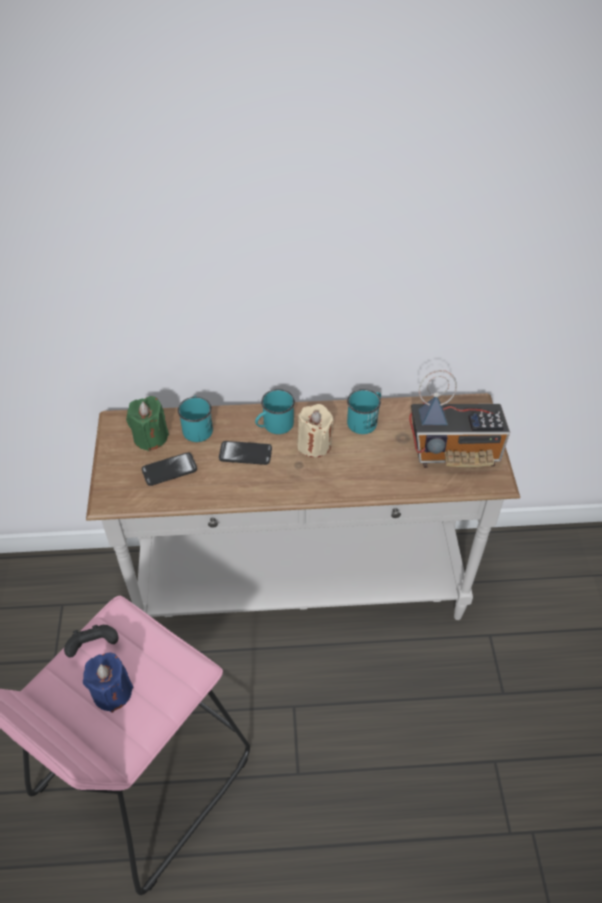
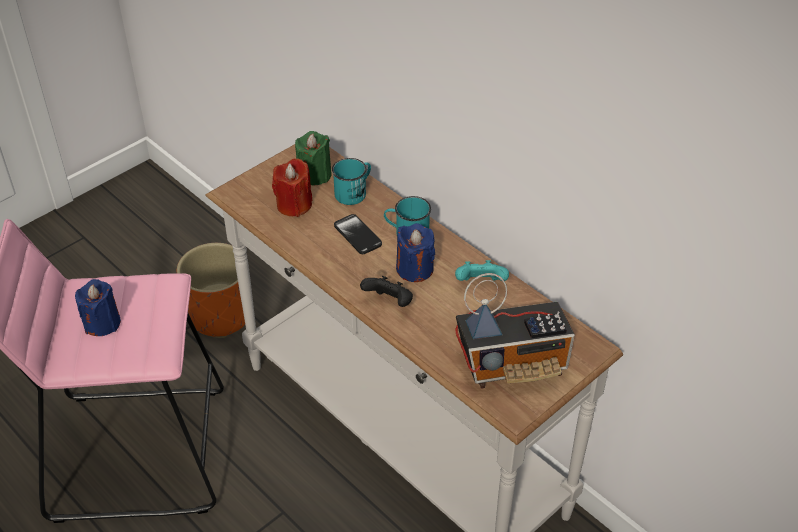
camera: 50 degrees right, 5 degrees down
black game controller [64,625,118,658] -> black game controller moved to [360,276,413,307]
phone [142,452,197,486] -> red candle [272,158,312,217]
beige candle [297,404,334,457] -> blue candle [396,223,435,282]
turquoise mug [347,389,381,434] -> turquoise game controller [455,260,509,281]
radio [409,370,510,468] -> radio turned 60 degrees counterclockwise [456,273,575,389]
none -> orange planter [177,243,245,338]

